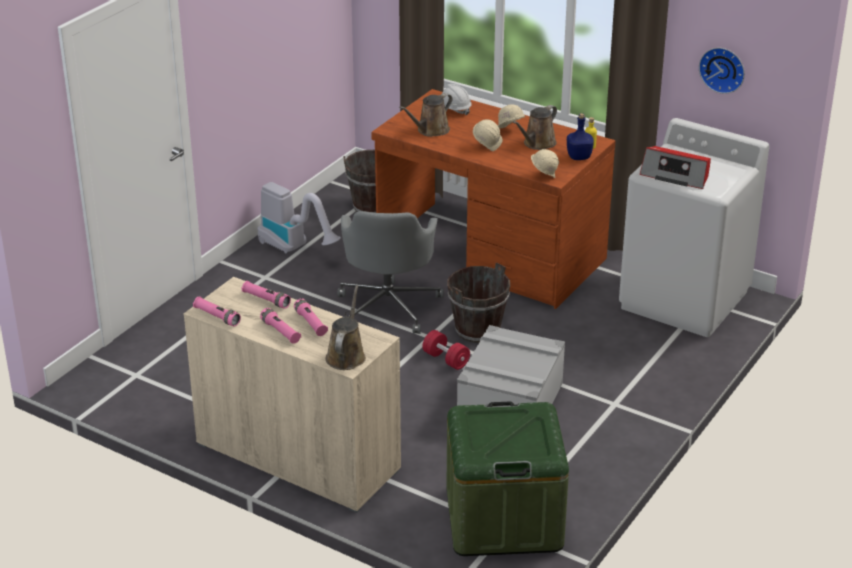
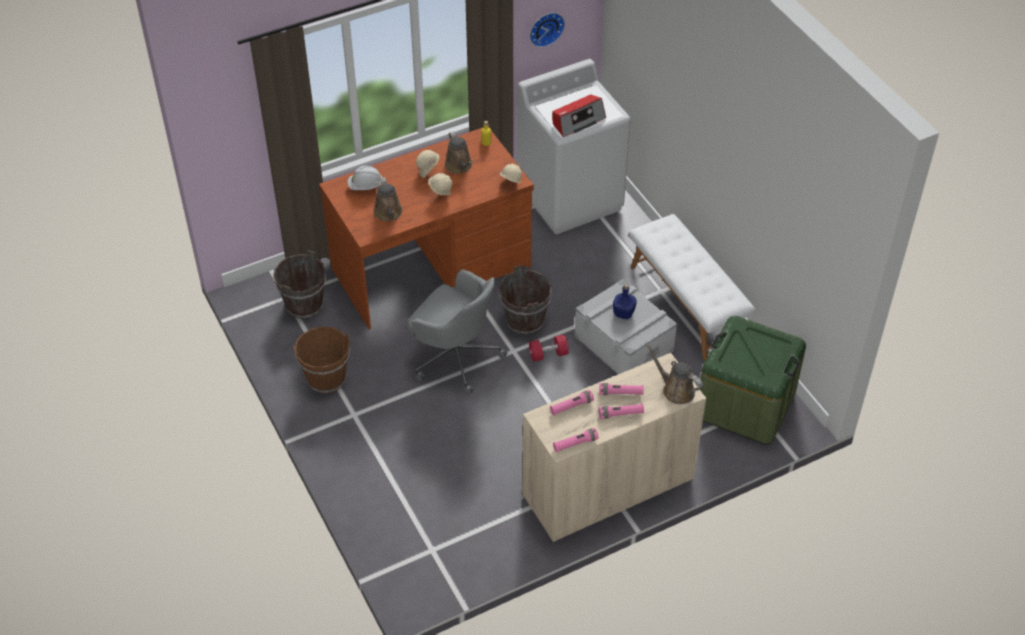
camera: 60 degrees left, 15 degrees up
vacuum cleaner [258,182,341,253] -> brown bucket [293,327,350,393]
blue bottle [567,113,594,160] -> blue bottle moved to [613,284,637,319]
none -> white bench [629,214,755,360]

